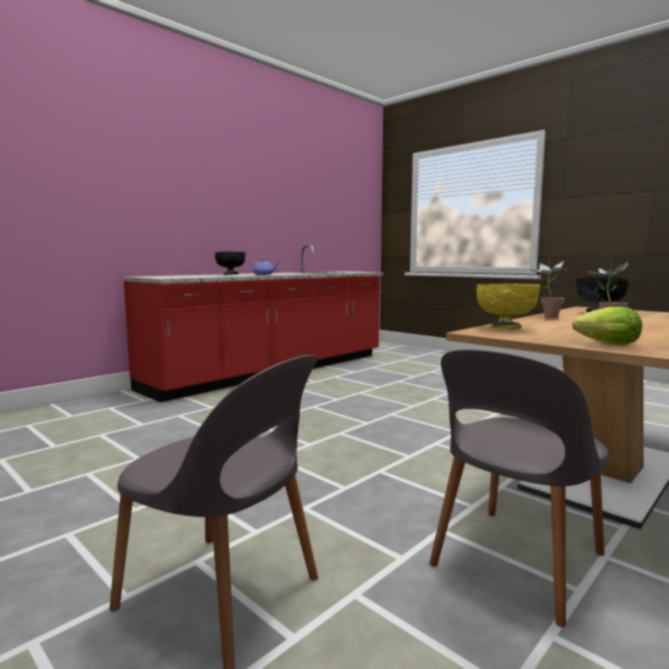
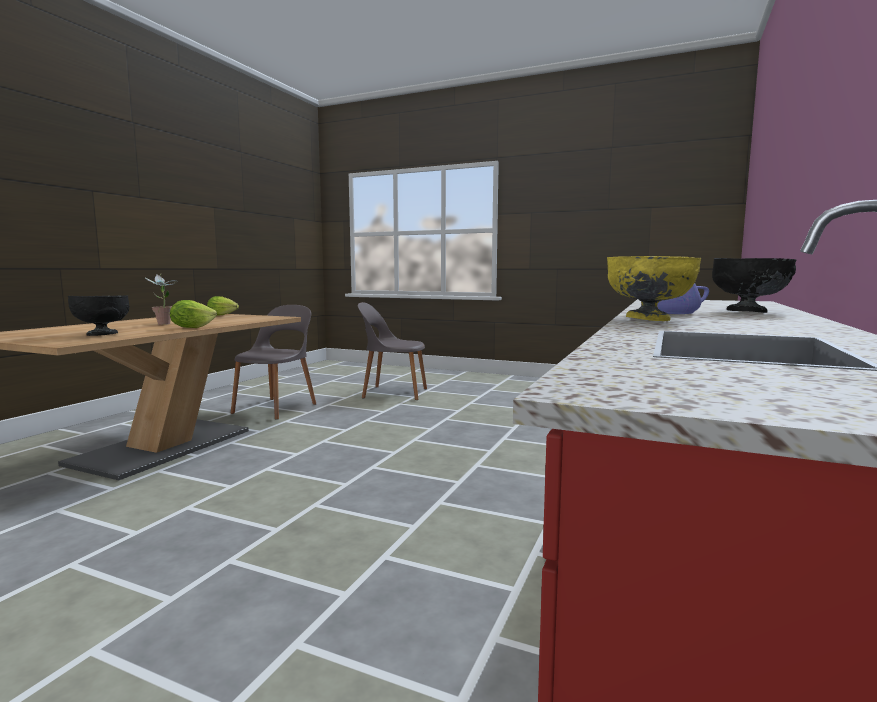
camera: 160 degrees right, 0 degrees up
yellow bowl [476,284,540,330] -> yellow bowl moved to [607,256,701,321]
potted plant [529,260,566,318] -> lettuce [170,300,217,328]

